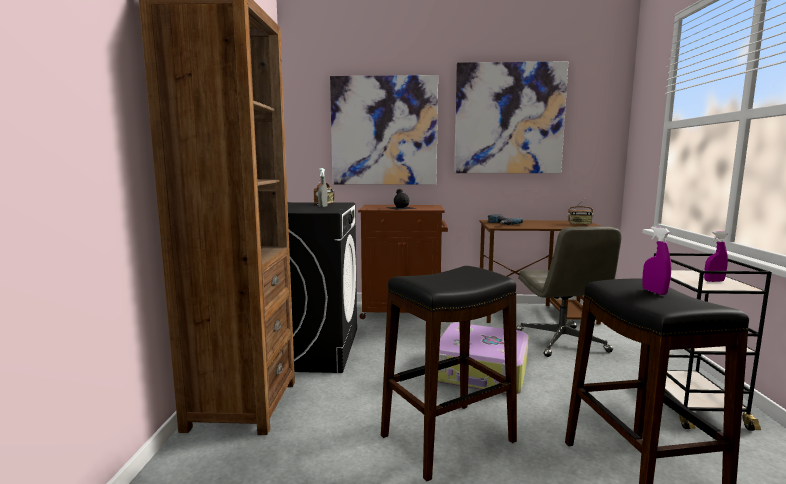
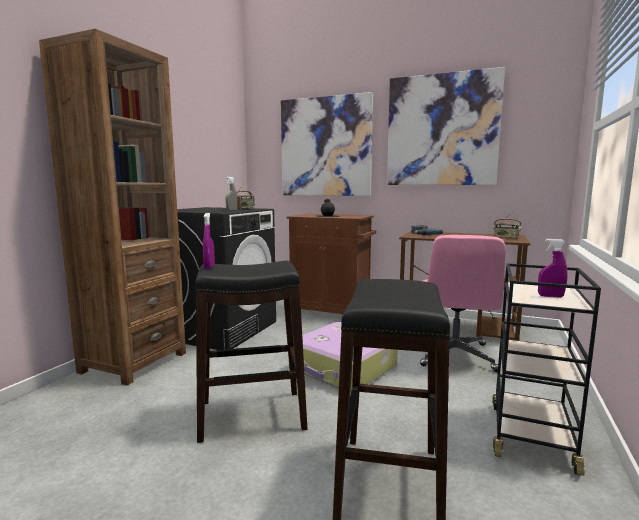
camera: 20 degrees right, 0 degrees up
grey office chair [516,226,622,357] -> pink office chair [420,235,506,372]
purple spray bottle [642,227,671,295] -> purple spray bottle moved to [203,213,215,269]

